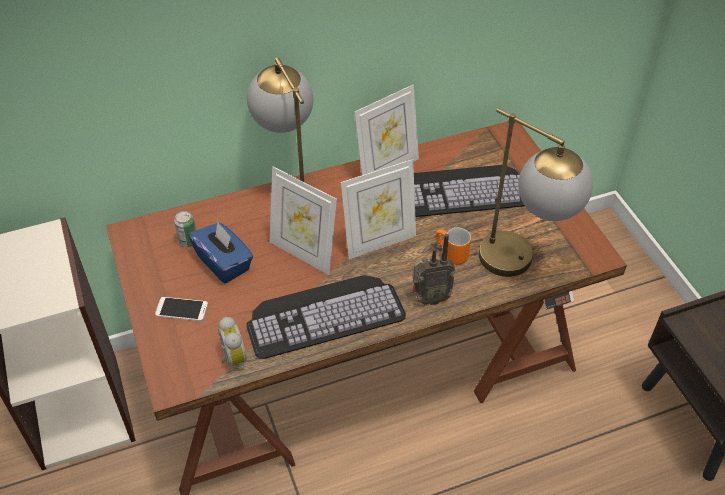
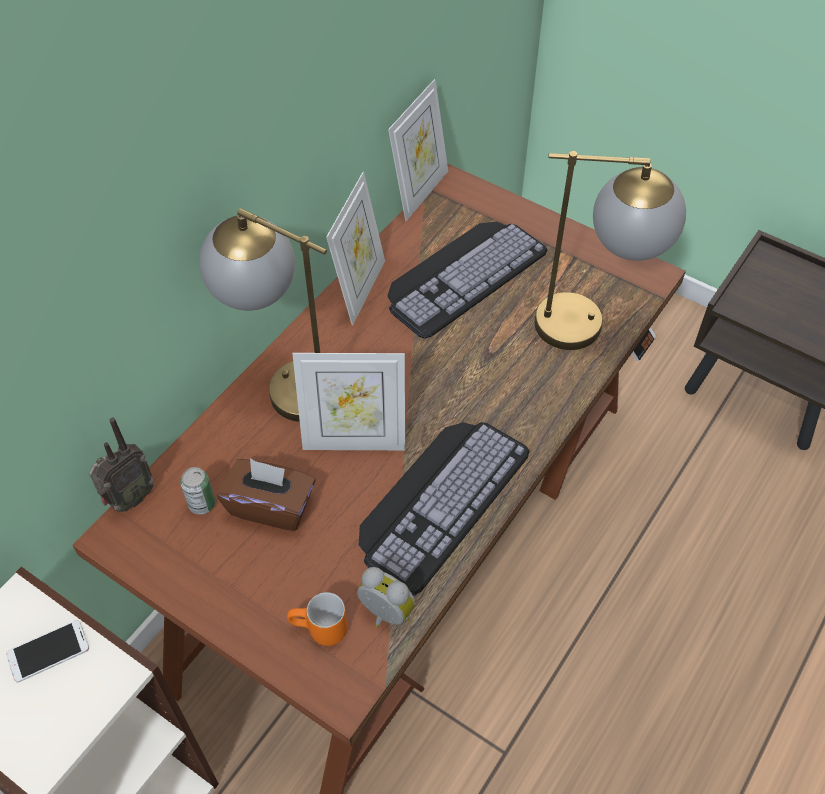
camera: 35 degrees left, 5 degrees up
phone [155,297,208,321] -> phone moved to [6,620,89,683]
blue tissue box [189,222,253,284] -> brown tissue box [217,459,316,531]
picture frame [341,159,416,259] -> picture frame moved to [388,79,448,221]
radio [412,234,455,305] -> radio moved to [89,418,154,512]
orange mug [436,228,471,265] -> orange mug moved to [287,592,347,646]

